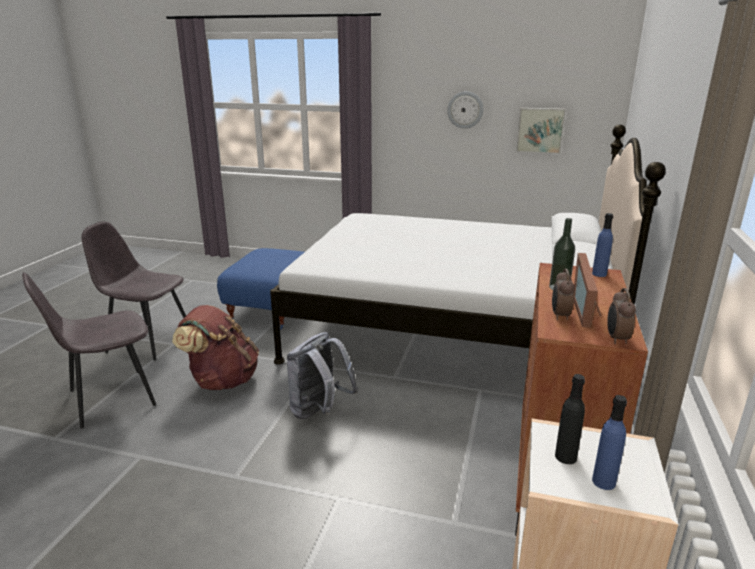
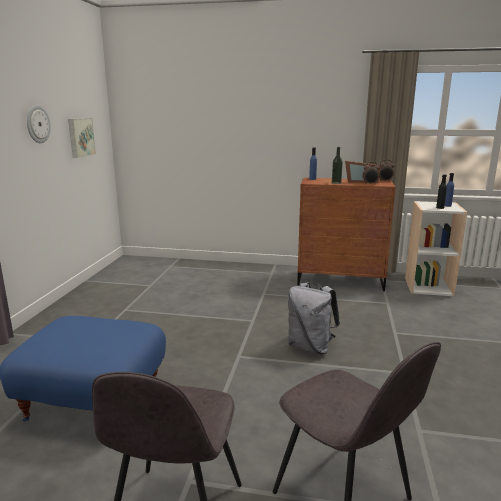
camera: 95 degrees left, 5 degrees down
brown backpack [172,305,259,390] -> none
white bed [270,125,666,365] -> none

